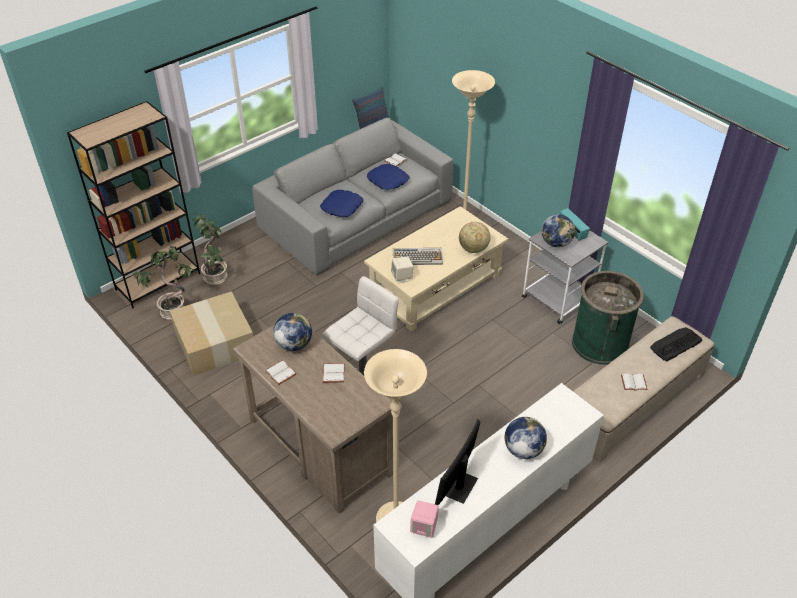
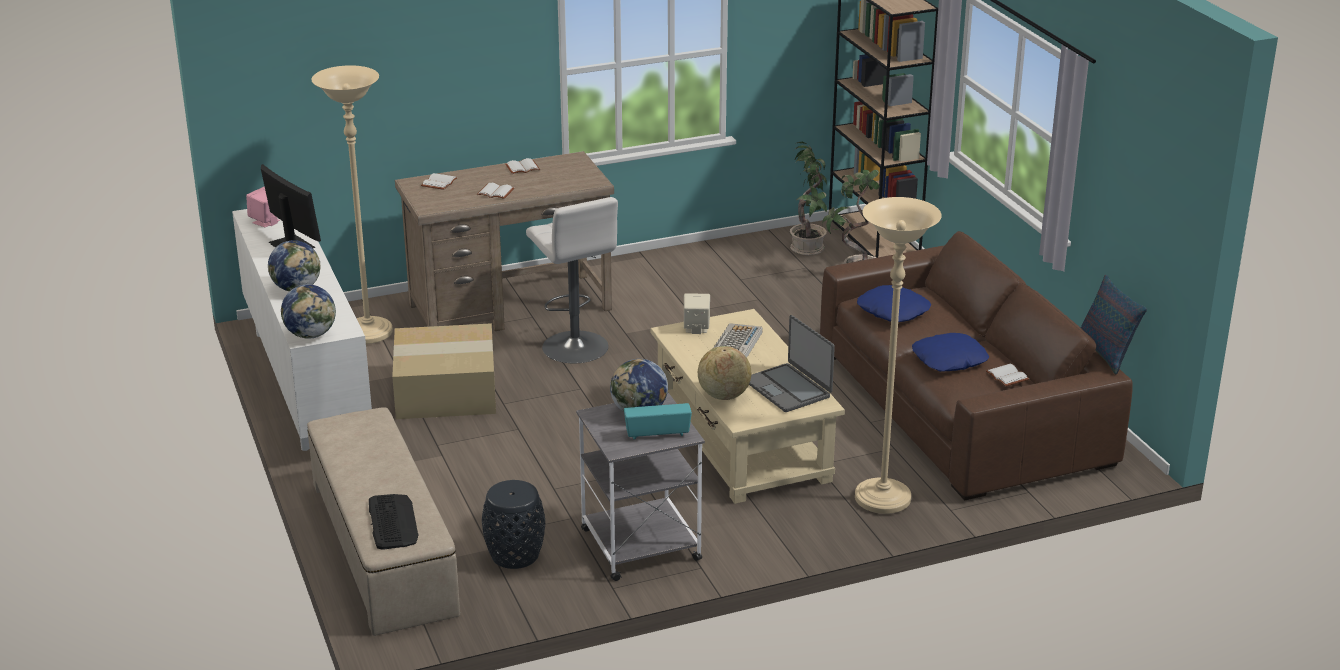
camera: 110 degrees right, 15 degrees down
cardboard box [170,291,253,376] -> cardboard box moved to [392,323,496,419]
grey sofa [253,118,453,275] -> brown sofa [820,231,1133,500]
globe [273,313,312,351] -> globe moved to [281,284,336,339]
green trash can [572,271,644,365] -> black stool [482,480,545,569]
white book [621,374,648,391] -> white book moved to [421,173,457,190]
none -> laptop [749,315,835,412]

